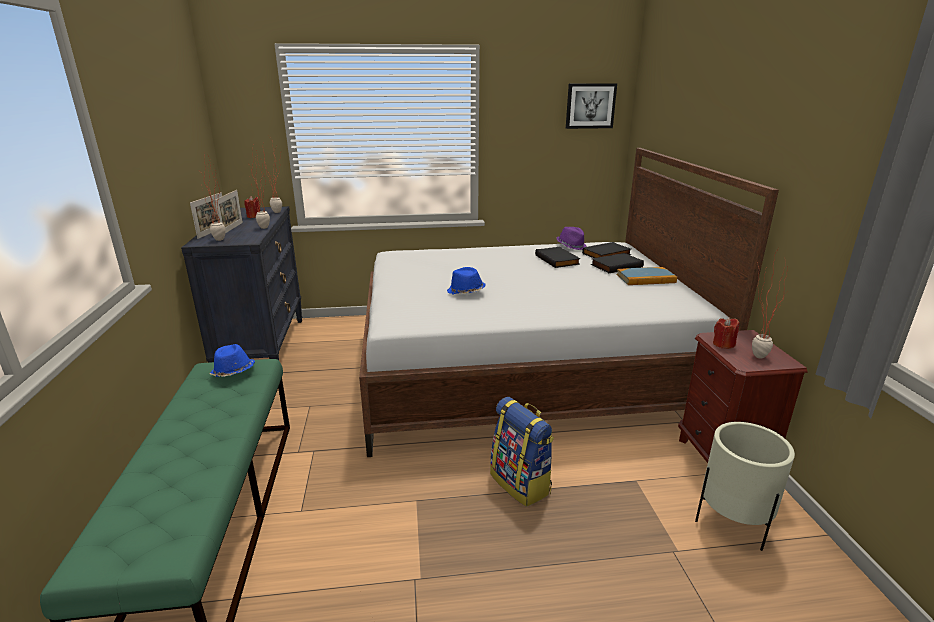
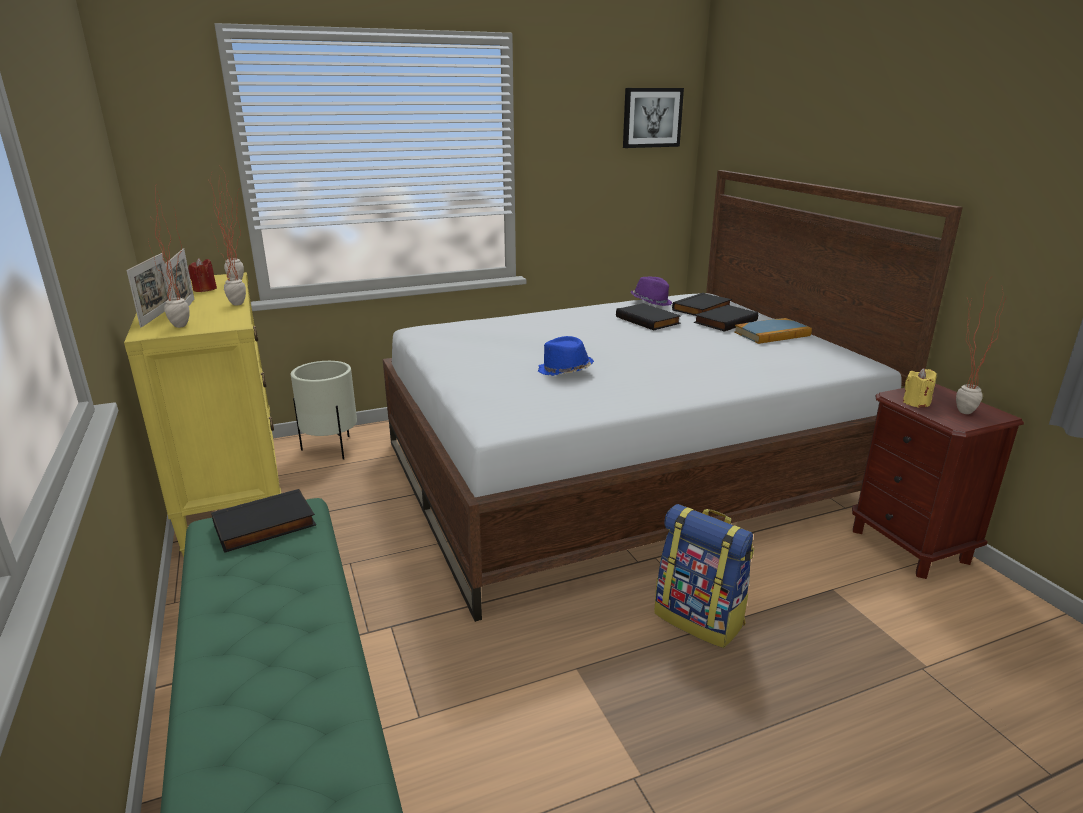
camera: 15 degrees left, 0 degrees up
black dresser [181,206,303,363] -> yellow dresser [124,272,281,557]
blue hat [209,344,255,377] -> black book [211,489,316,553]
beige planter [695,422,795,551] -> beige planter moved to [291,361,357,460]
red candle [713,317,739,349] -> yellow candle [903,368,937,408]

